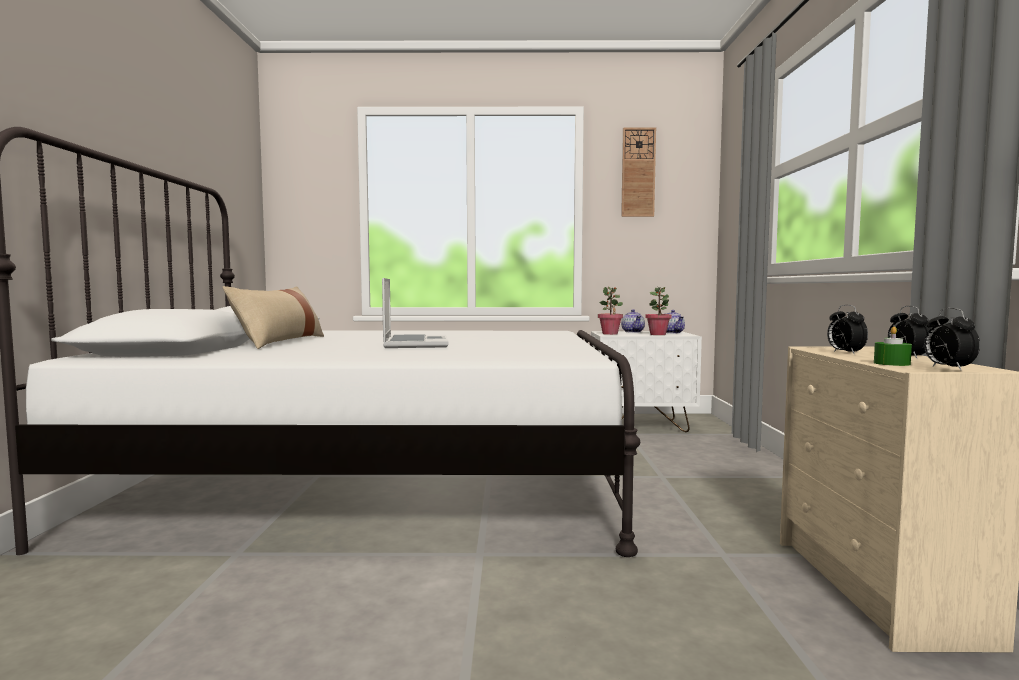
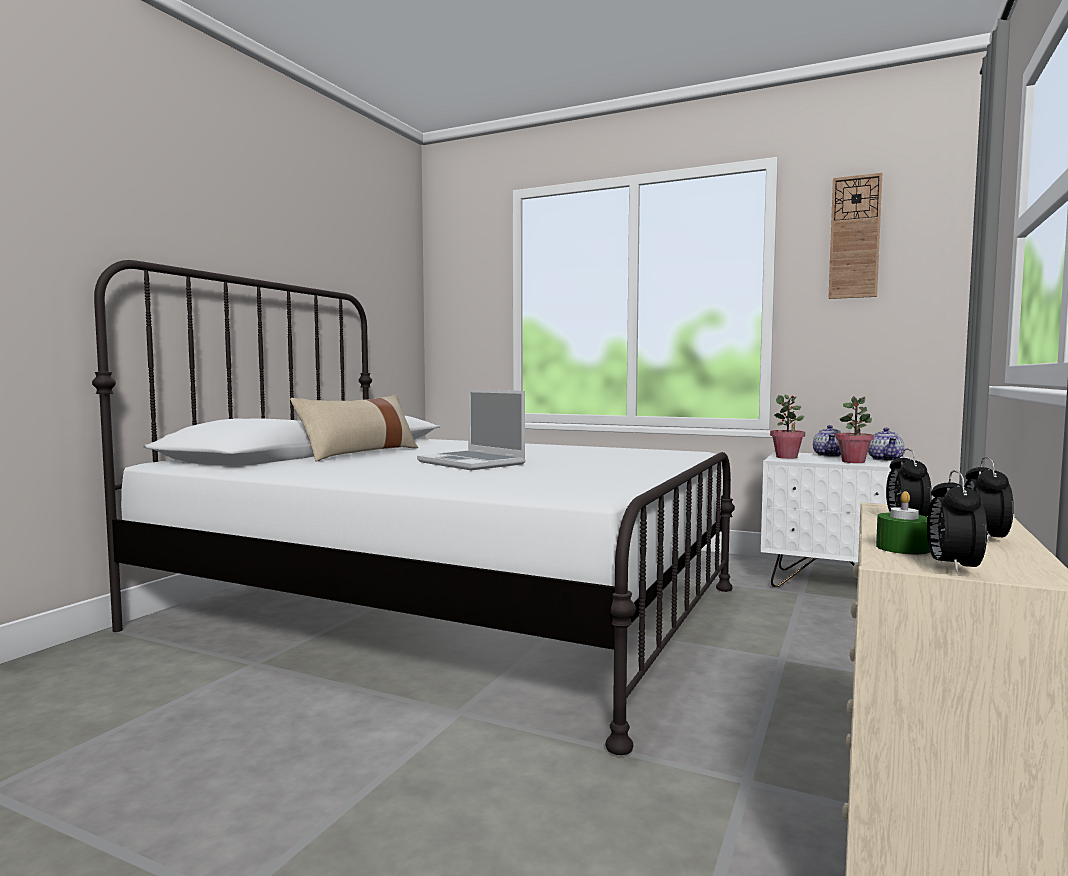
camera: 25 degrees right, 0 degrees up
laptop [382,278,448,348] -> laptop turned 120 degrees clockwise [417,389,526,470]

